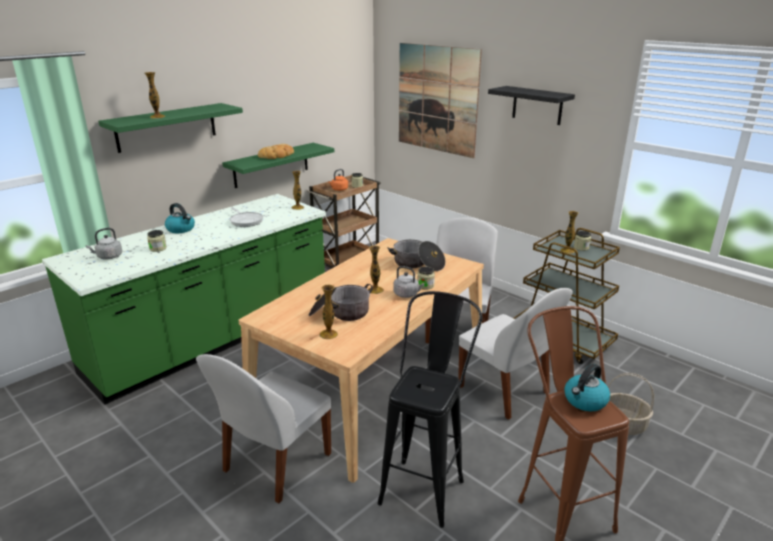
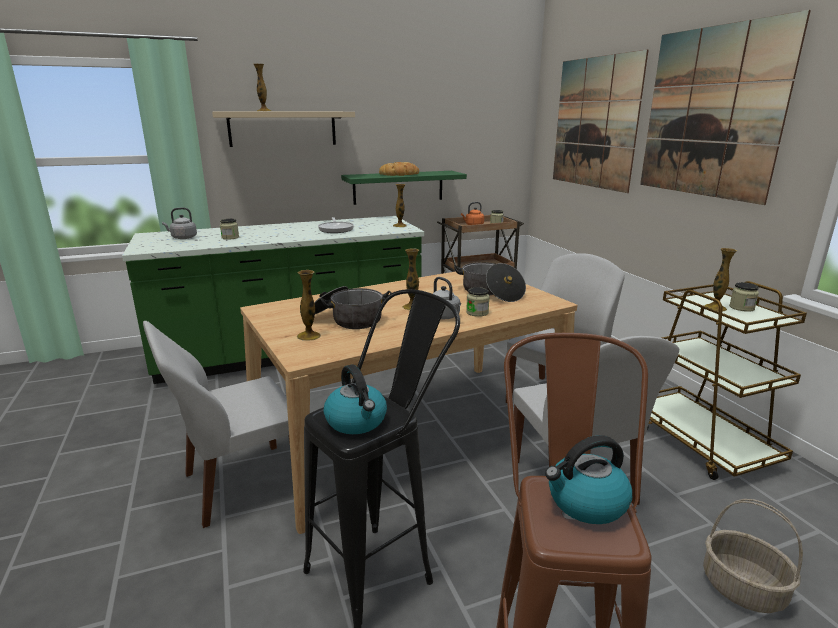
camera: 25 degrees right, 5 degrees down
green shelf [98,103,243,153] -> beige shelf [212,112,355,147]
kettle [165,203,195,233] -> kettle moved to [324,364,387,434]
black shelf [488,86,575,125] -> picture [640,10,811,205]

